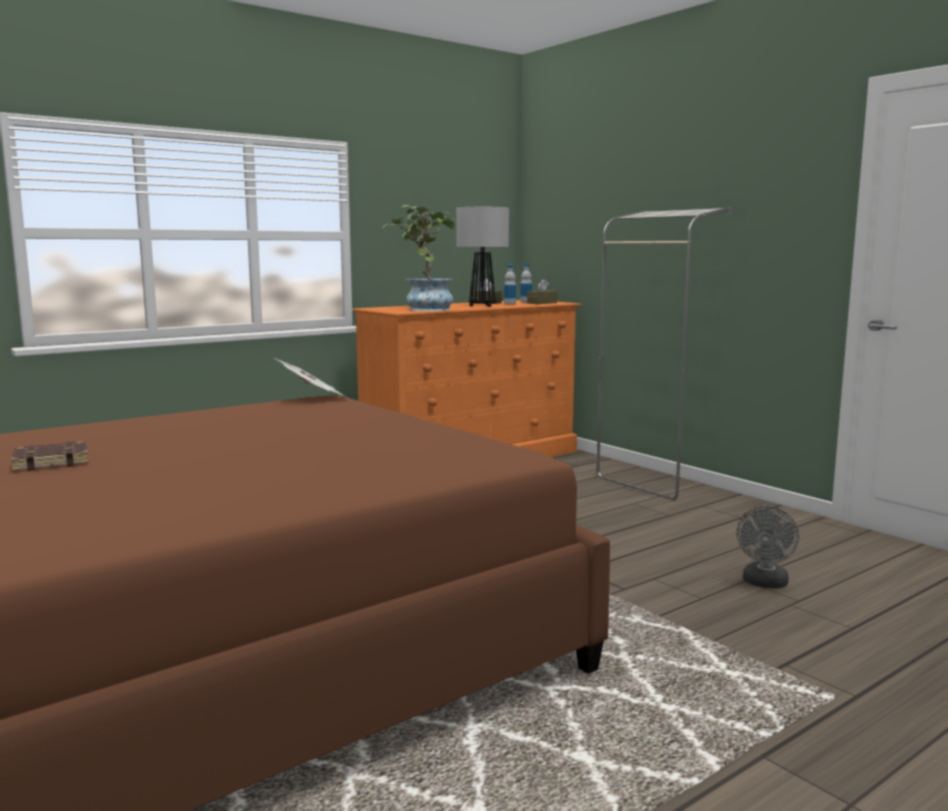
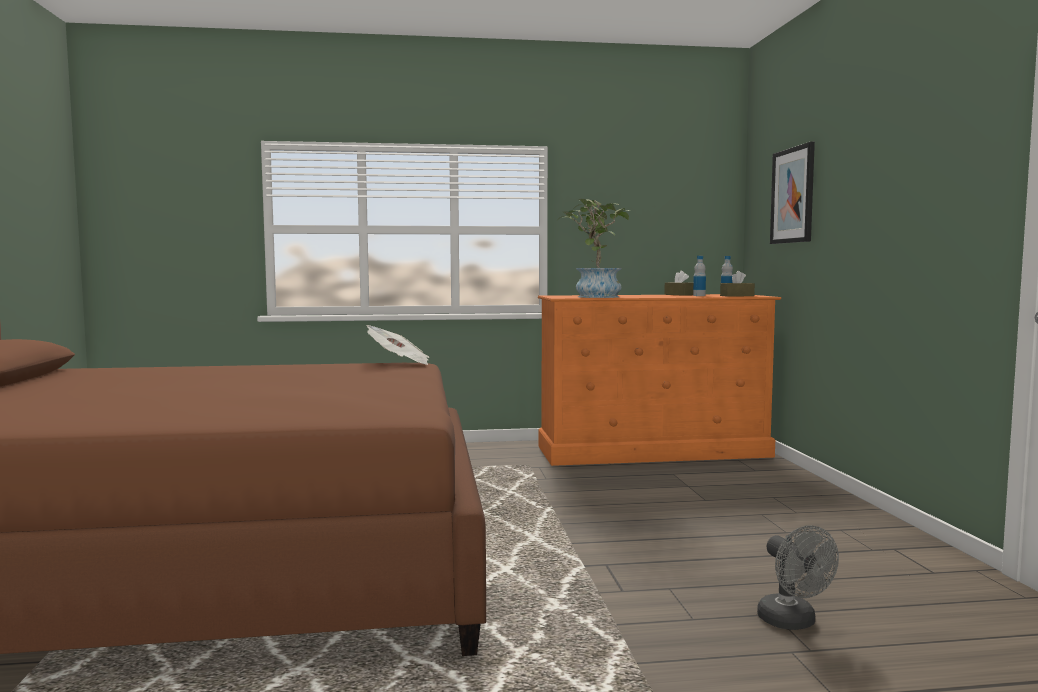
camera: 30 degrees right, 5 degrees down
brown book [11,441,88,471] -> none
table lamp [456,207,509,307] -> none
grey clothes rack [596,206,732,500] -> none
grey fan [736,506,799,589] -> grey fan turned 75 degrees counterclockwise [757,525,839,630]
none -> picture [770,142,815,244]

